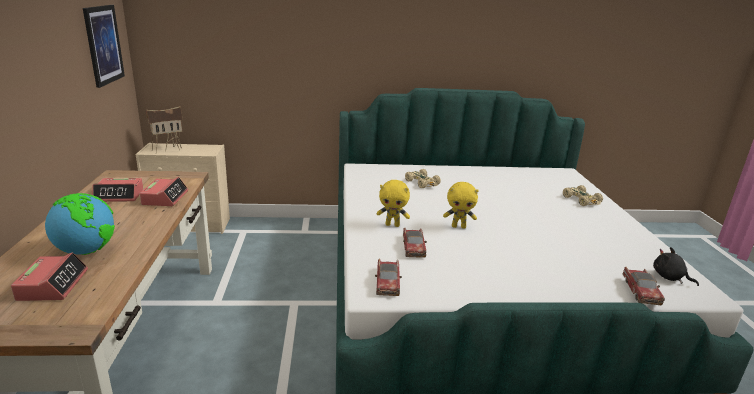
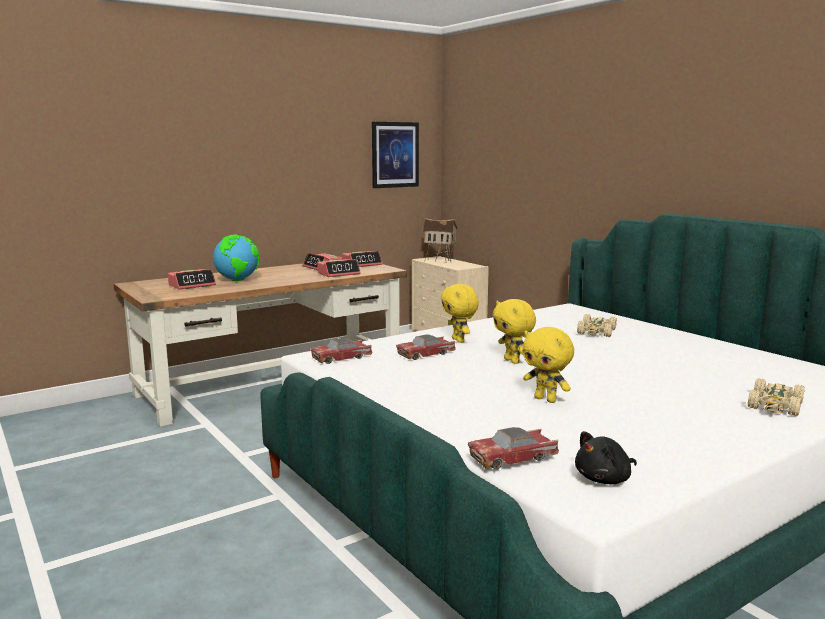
camera: 60 degrees right, 10 degrees down
black plush toy [653,247,699,286] -> black plush toy turned 135 degrees counterclockwise [575,431,637,484]
none -> alarm clock [342,251,383,267]
none -> yellow plush toy [522,327,574,403]

